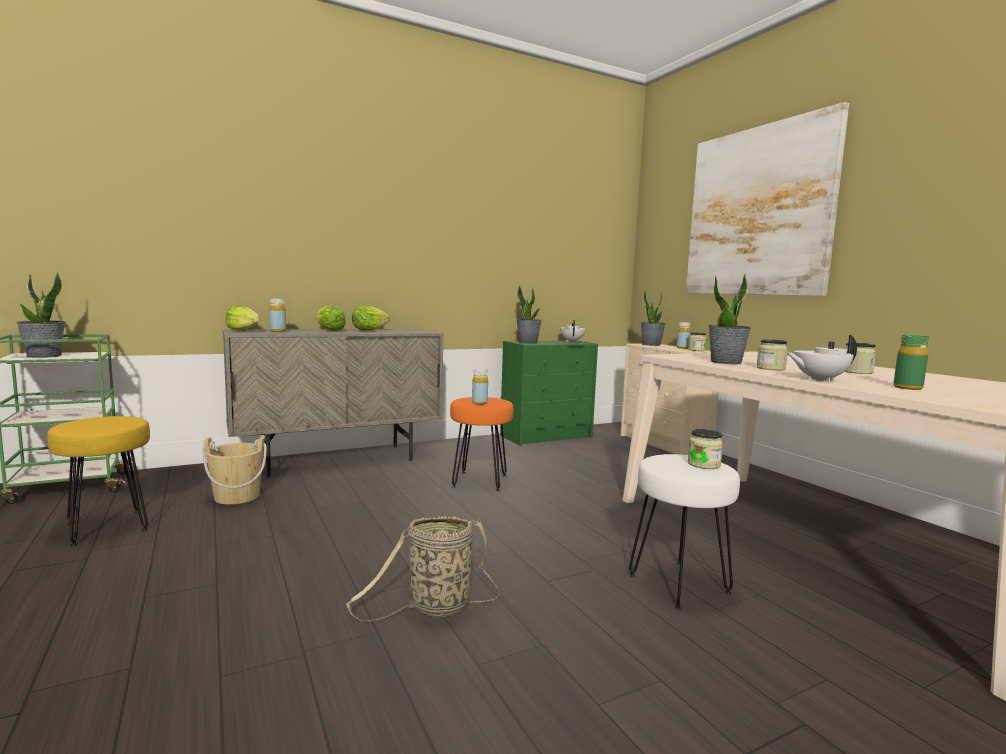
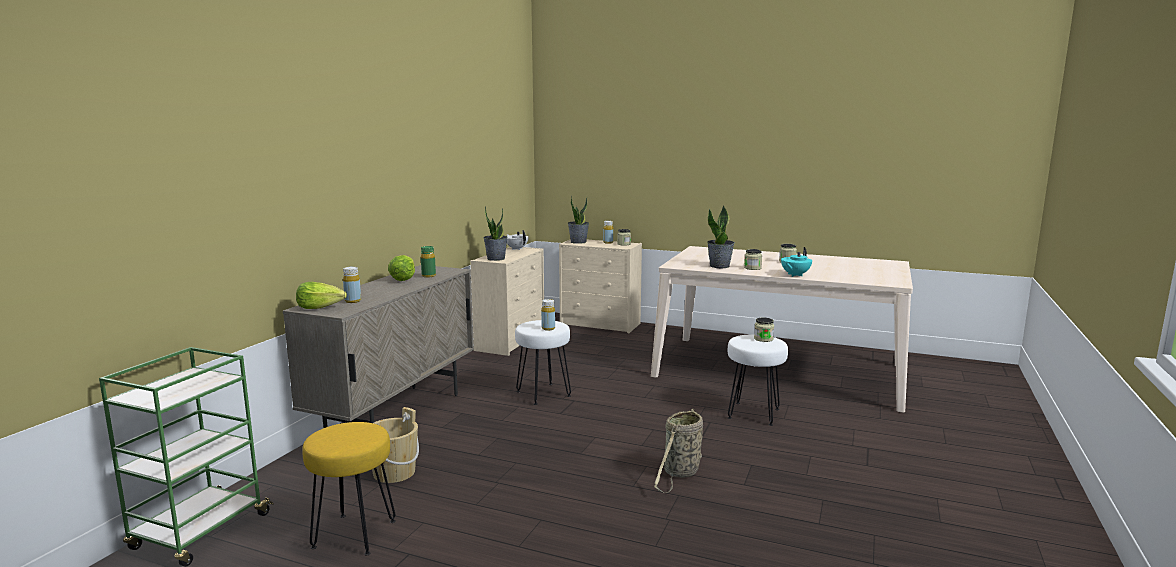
camera: 40 degrees left, 5 degrees up
potted plant [16,272,65,358] -> none
lettuce [316,305,346,331] -> none
orange stool [450,397,514,491] -> white stool [515,320,571,405]
green dresser [500,341,598,446] -> beige dresser [470,246,544,356]
picture [686,102,849,296] -> none
white teapot [786,335,857,382] -> turquoise teapot [781,247,812,277]
green bottle [893,335,929,390] -> green bottle moved to [421,246,436,278]

